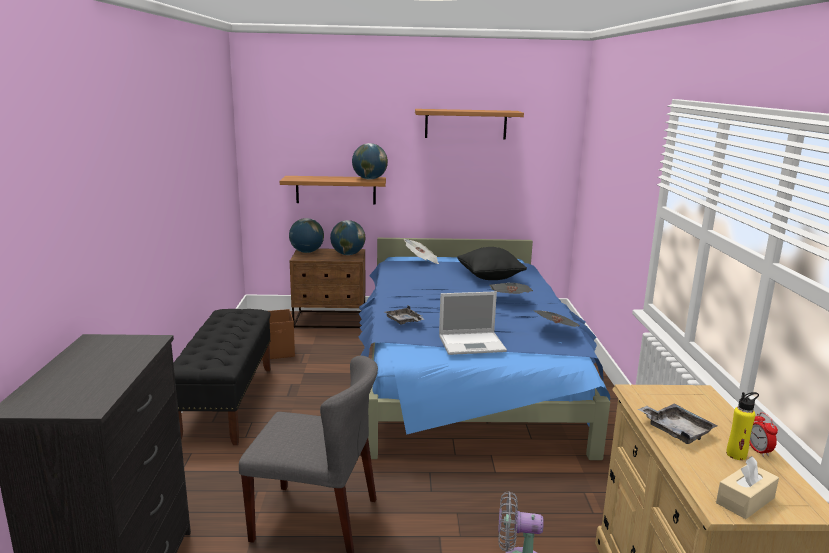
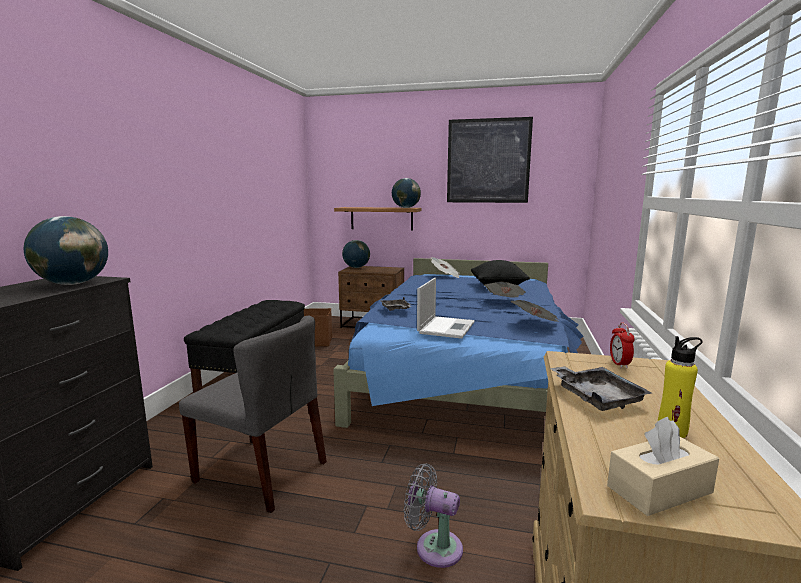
camera: 15 degrees right, 5 degrees down
globe [330,220,365,255] -> globe moved to [24,216,108,285]
shelf [415,109,524,140] -> picture [447,117,533,203]
laptop [439,291,507,355] -> laptop turned 75 degrees counterclockwise [417,278,475,339]
alarm clock [749,412,778,457] -> alarm clock moved to [610,323,635,369]

